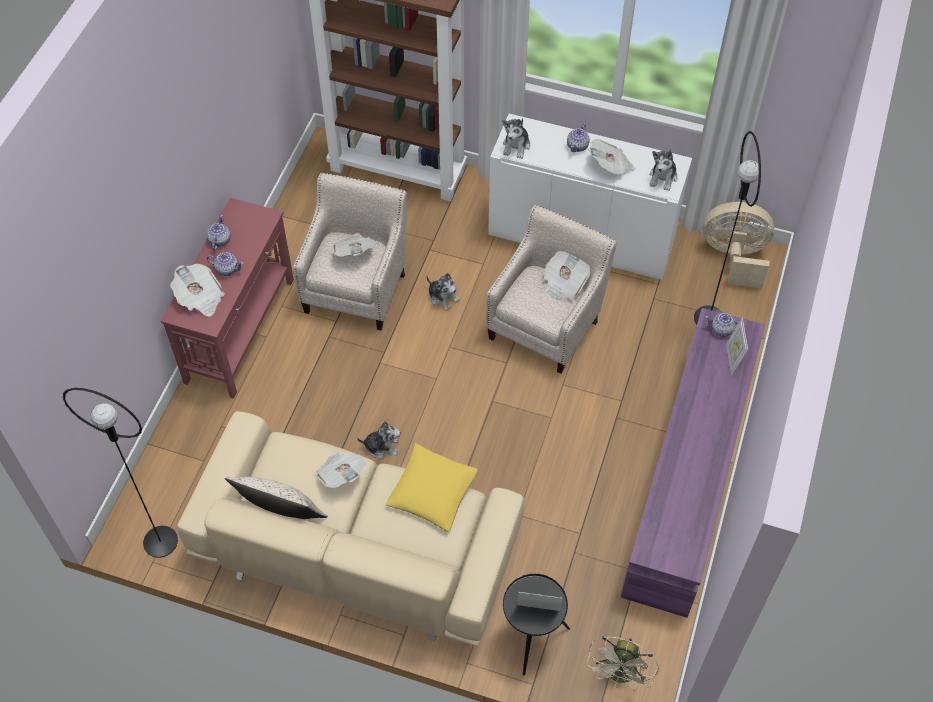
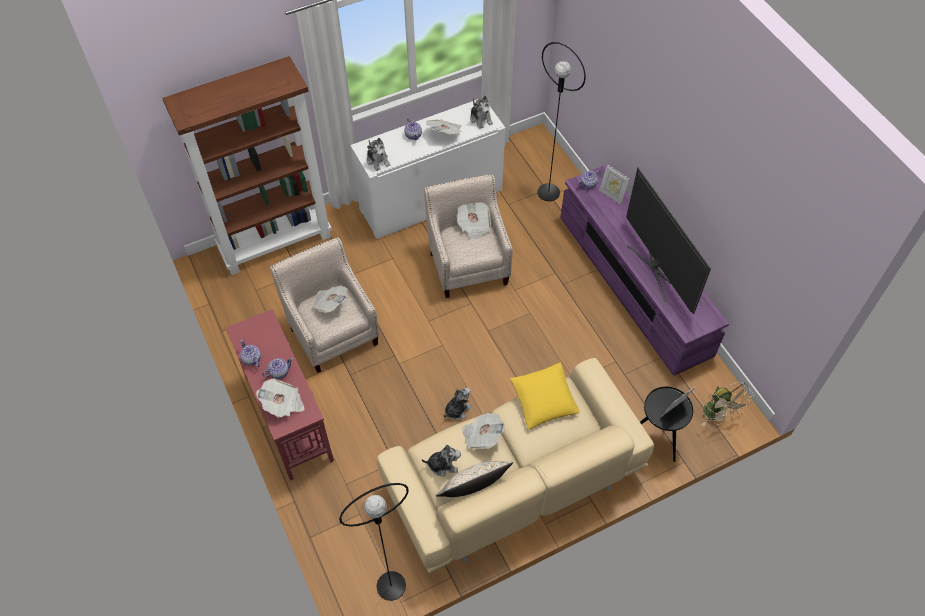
camera: 45 degrees left, 0 degrees up
plush toy [427,273,460,311] -> plush toy moved to [422,445,461,477]
beige fan [703,202,774,288] -> none
none -> television [626,167,711,314]

